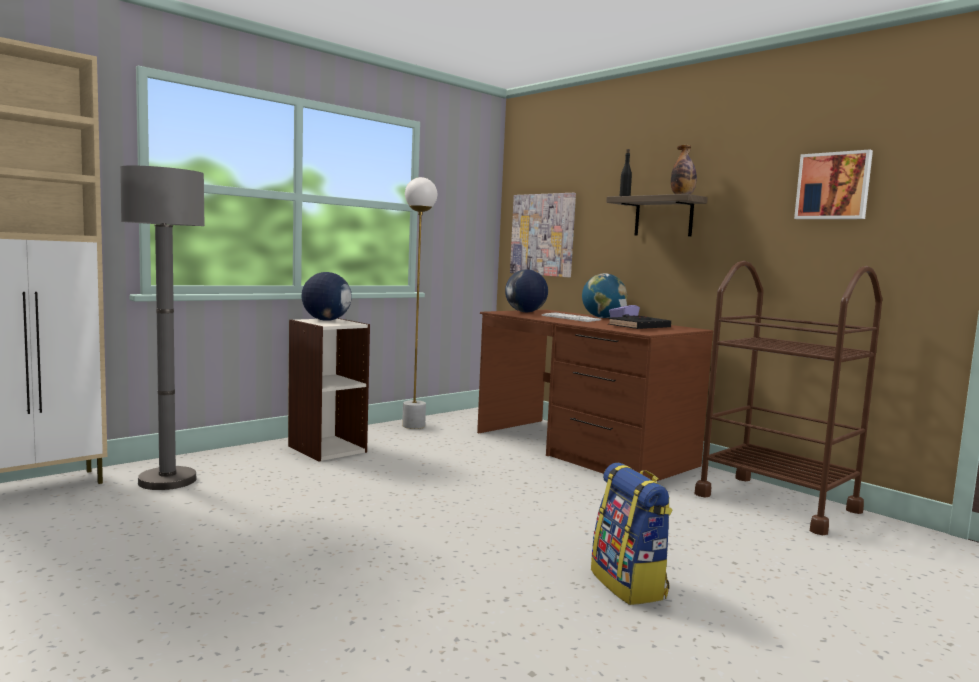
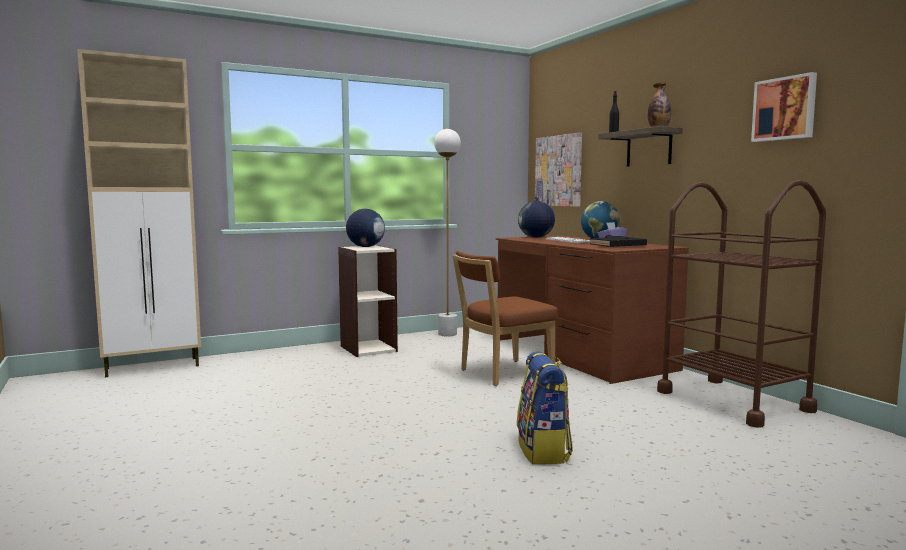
camera: 15 degrees right, 0 degrees up
grey floor lamp [120,165,204,490] -> none
none -> brown chair [452,251,558,386]

